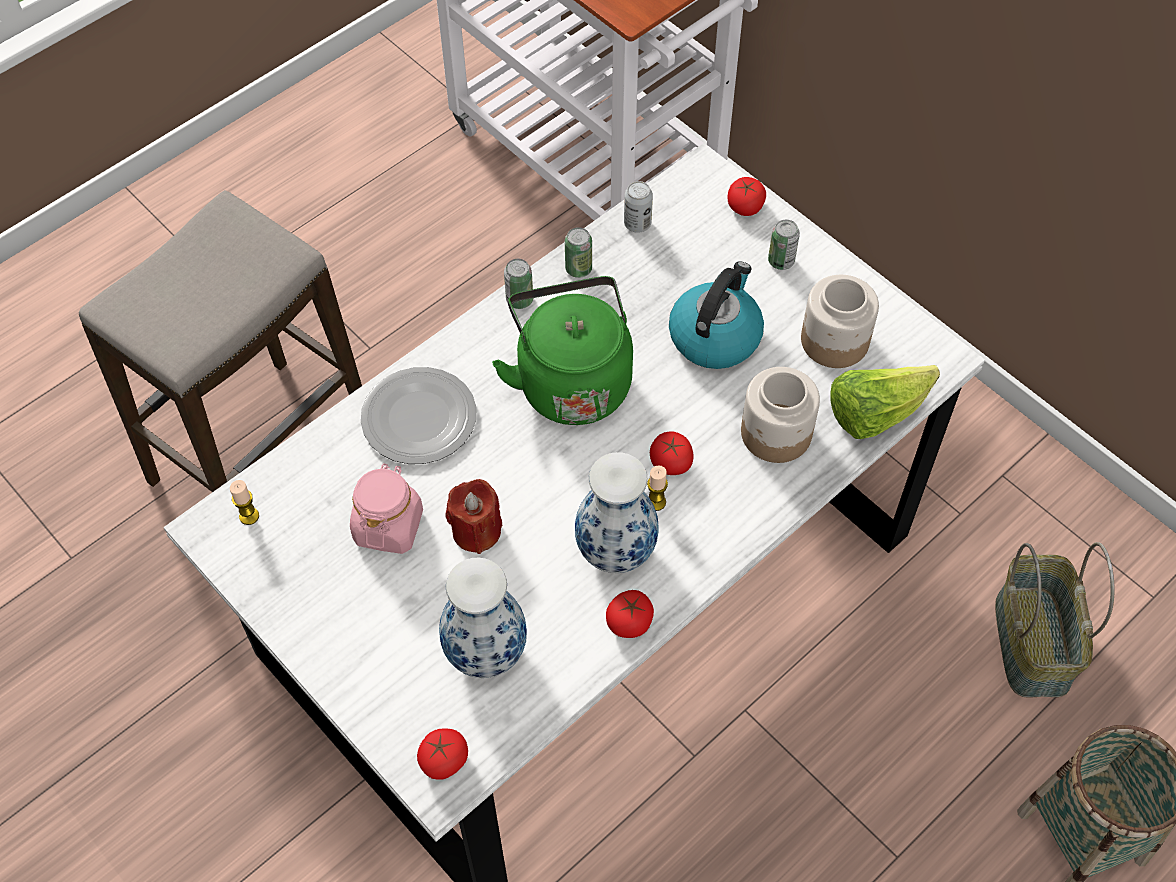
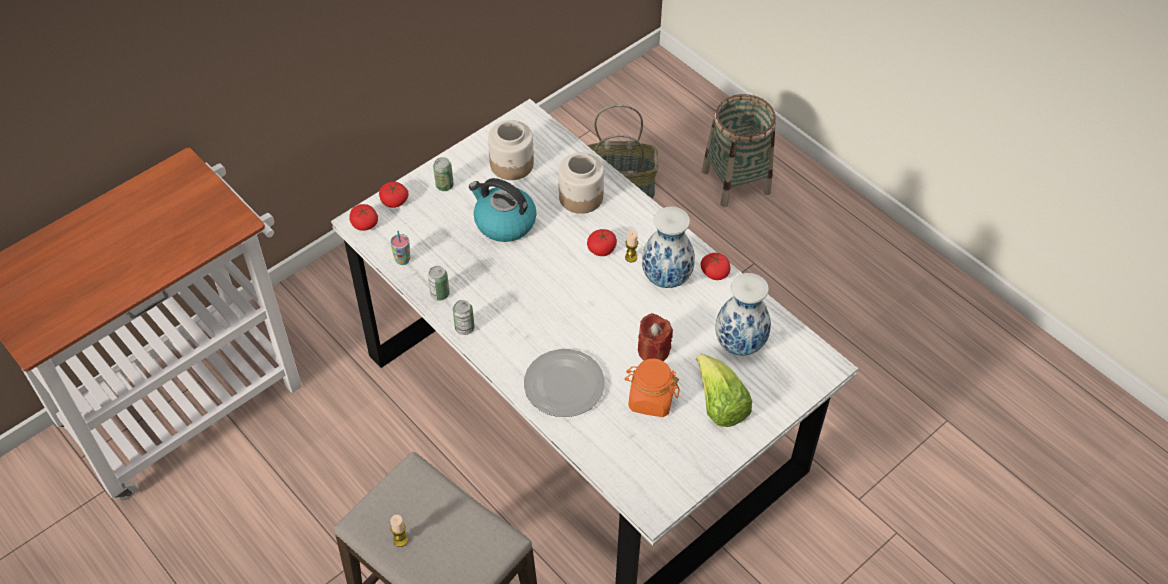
camera: 90 degrees left, 5 degrees down
candle [230,480,259,525] -> candle moved to [390,515,408,547]
pink jar [350,464,423,554] -> orange jar [625,358,680,417]
tomato [417,728,468,780] -> tomato moved to [349,204,378,231]
green kettle [492,276,633,425] -> none
can [624,181,653,233] -> cup [390,231,410,265]
lettuce [830,365,940,439] -> lettuce moved to [696,354,752,427]

